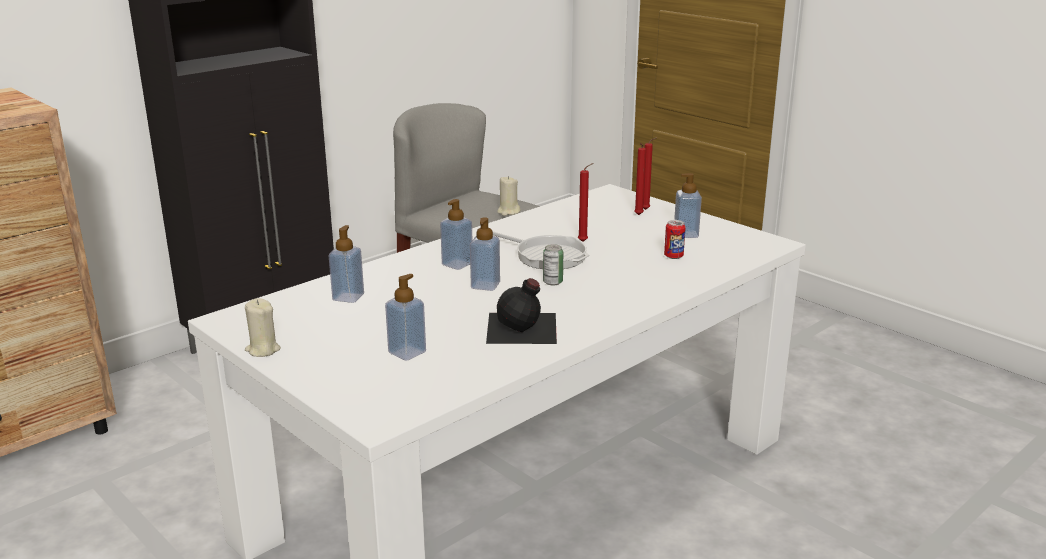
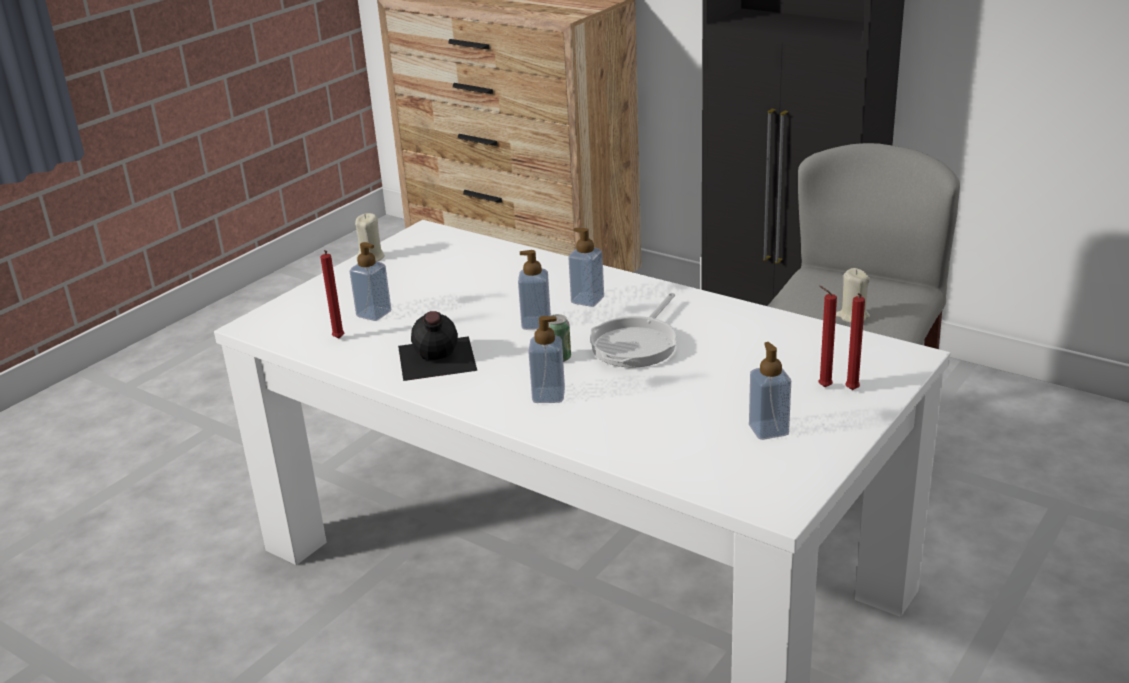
camera: 80 degrees right, 5 degrees up
soap dispenser [329,225,364,303] -> soap dispenser moved to [528,316,565,403]
red candle [578,163,594,242] -> red candle moved to [320,250,344,338]
can [664,220,686,259] -> none

